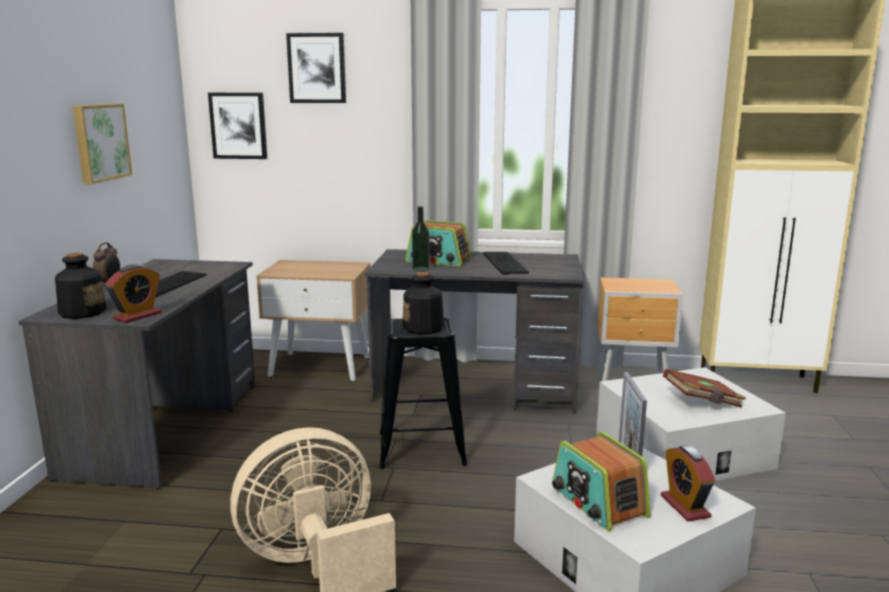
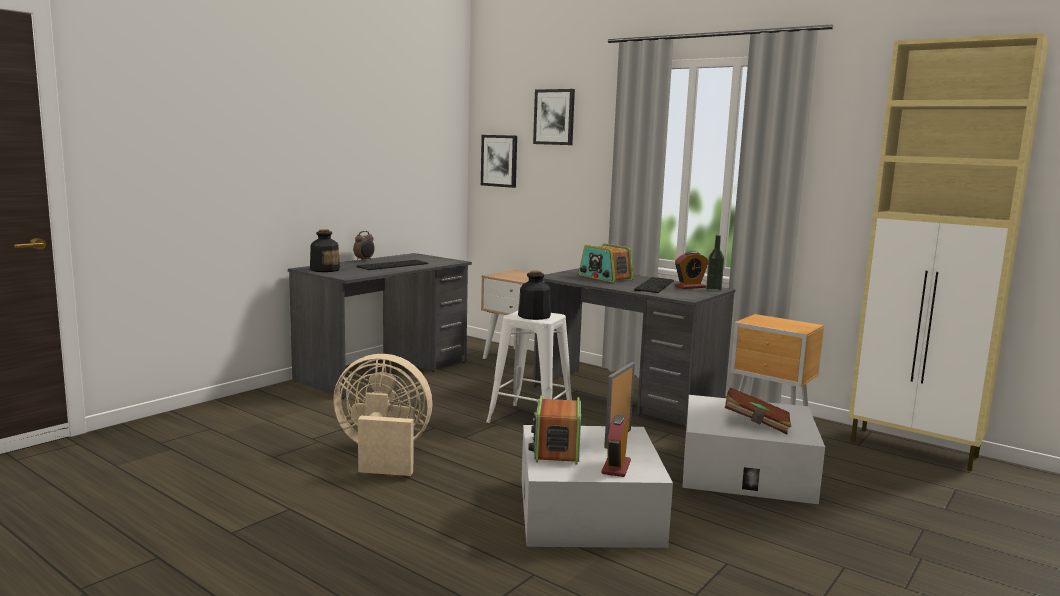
camera: 30 degrees right, 5 degrees down
picture [73,104,132,184] -> none
alarm clock [105,264,162,323] -> alarm clock moved to [675,251,708,289]
black stool [379,318,467,469] -> white stool [486,311,572,423]
bottle [412,206,430,271] -> bottle moved to [706,235,724,292]

